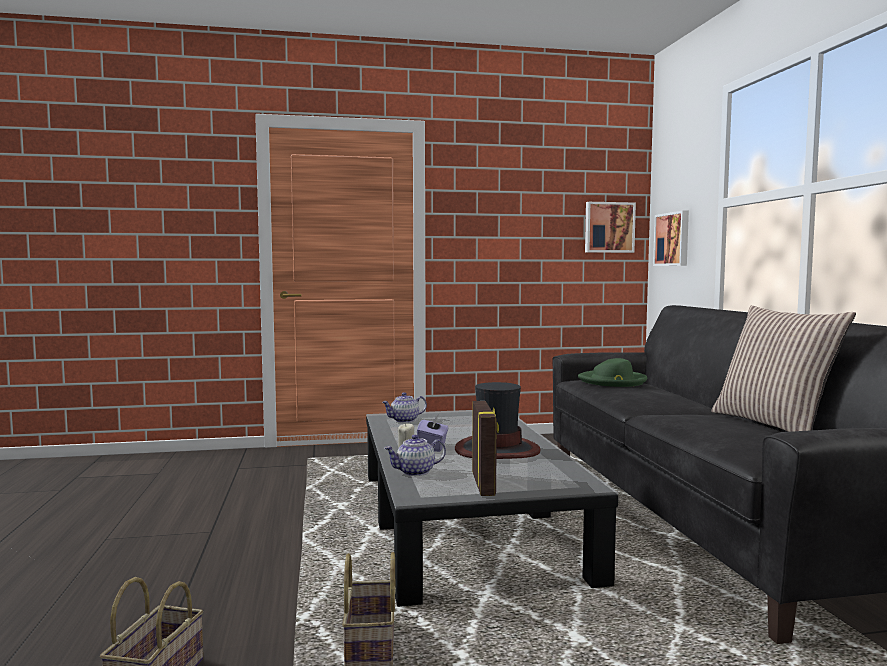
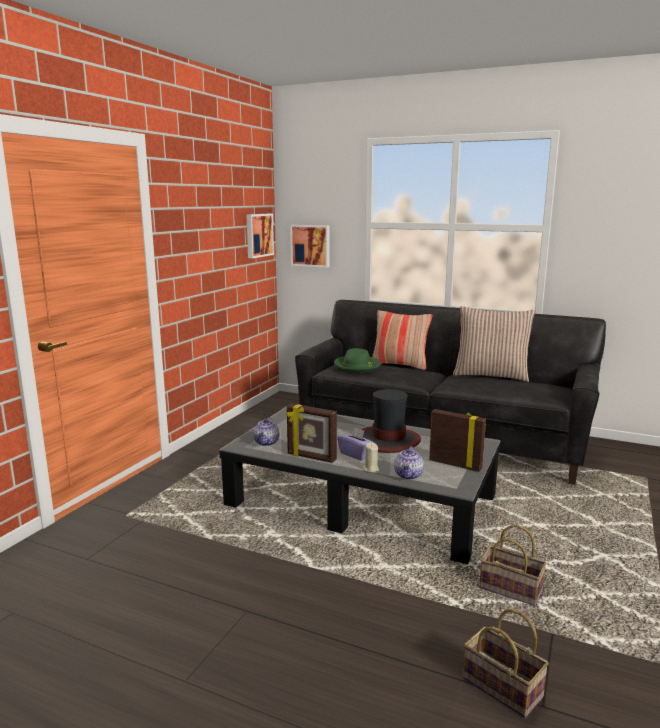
camera: 55 degrees left, 10 degrees up
none -> picture frame [286,403,337,463]
none -> pillow [372,310,432,370]

